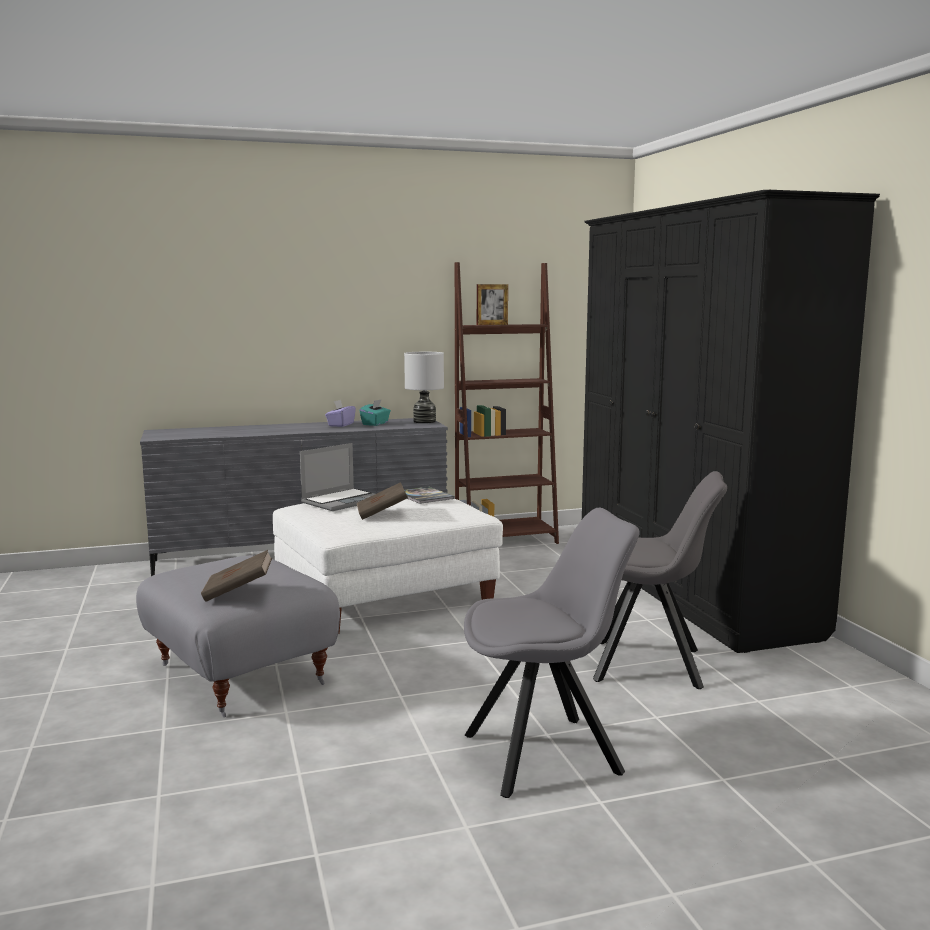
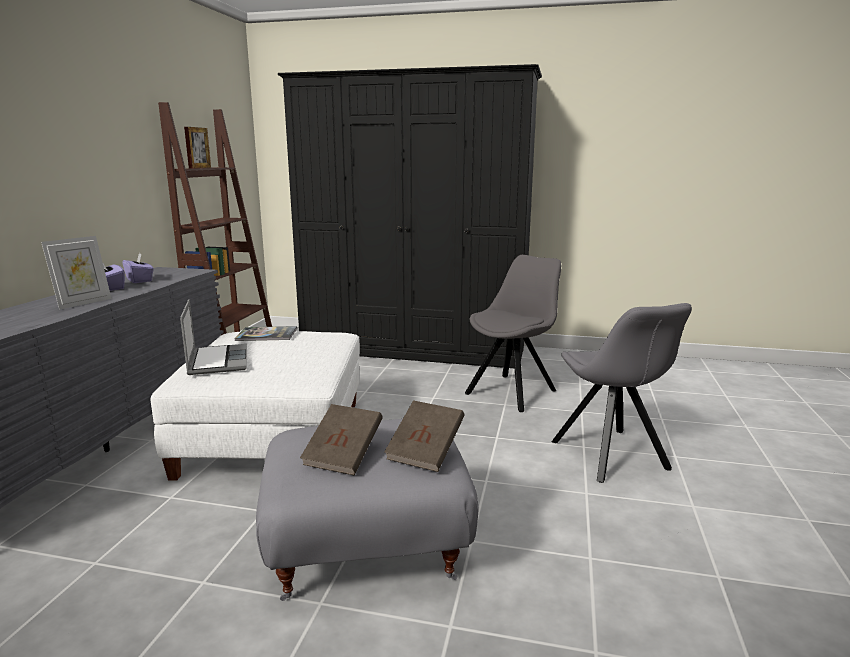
camera: 60 degrees left, 5 degrees up
brown book [357,482,408,520] -> brown book moved to [300,404,383,475]
turquoise tissue box [359,399,391,426] -> purple tissue box [122,253,154,283]
grey table lamp [404,352,444,423] -> none
grey chair [464,508,640,798] -> grey chair turned 150 degrees clockwise [552,303,692,483]
none -> picture frame [41,236,112,310]

